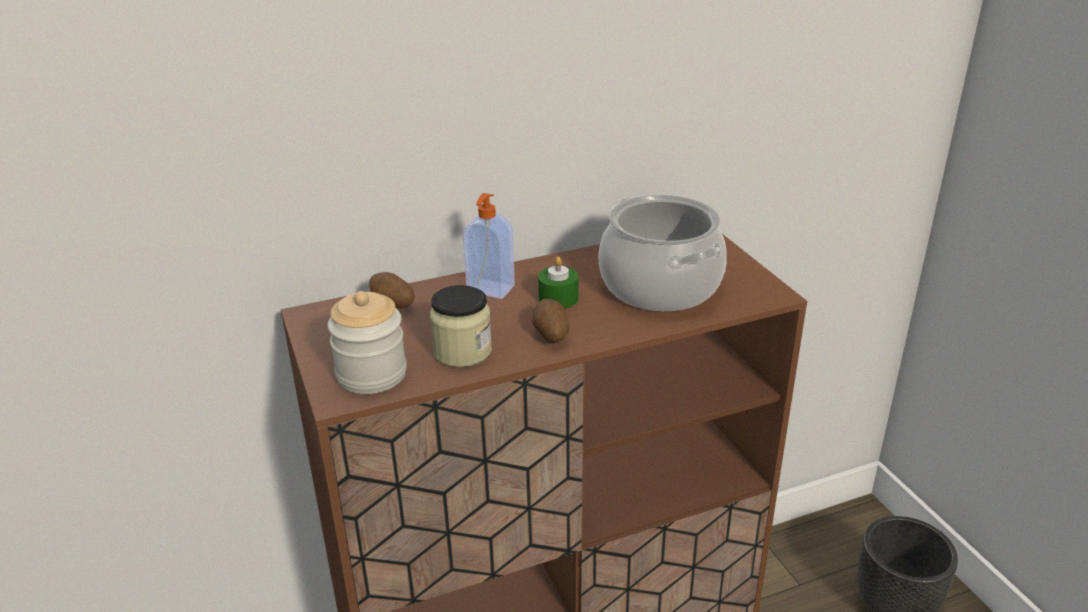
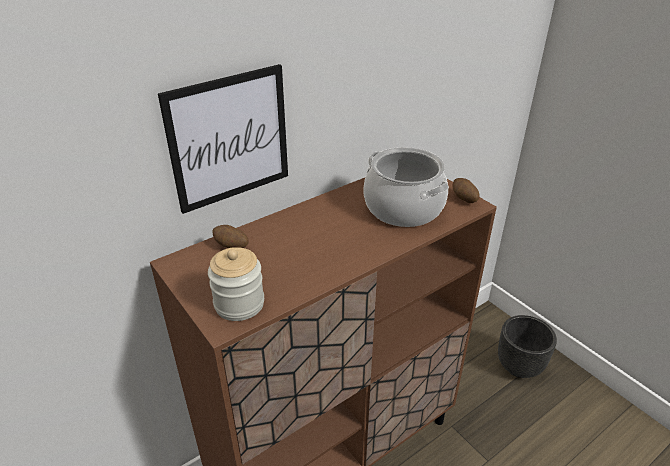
camera: 15 degrees left, 5 degrees up
jar [430,285,492,367] -> none
soap dispenser [463,193,515,299] -> none
potato [532,299,570,343] -> potato moved to [453,178,480,203]
green candle [538,256,579,309] -> none
none -> picture [158,64,288,214]

